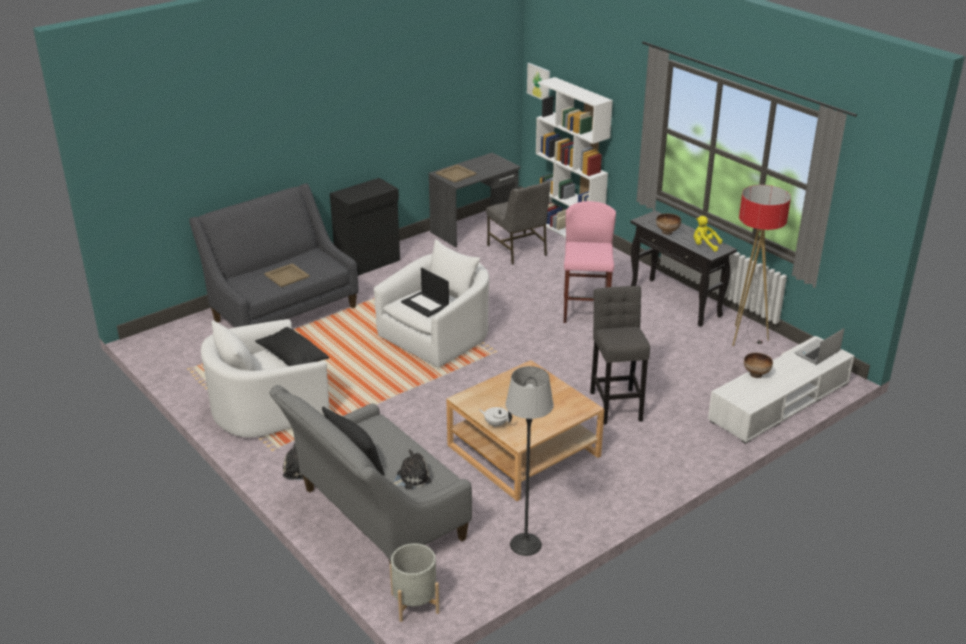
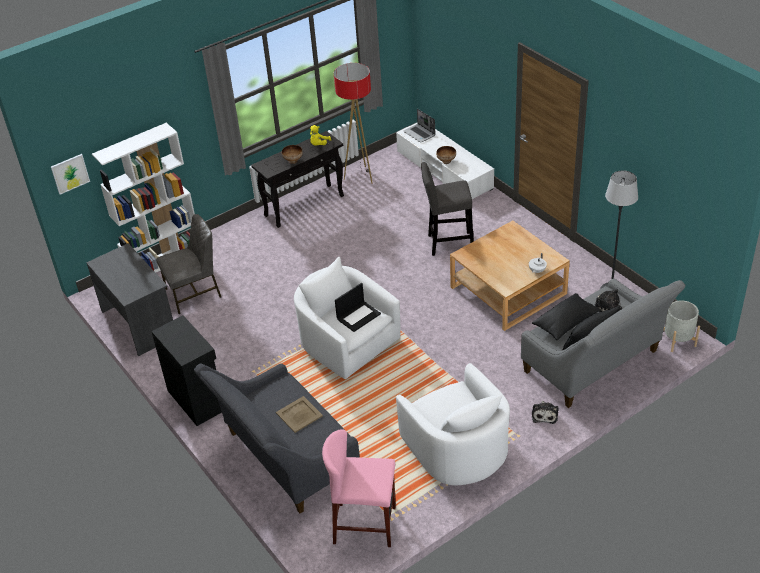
camera: 85 degrees left, 10 degrees up
black pillow [255,327,329,366] -> black pillow moved to [532,293,601,340]
beige tray [436,164,477,183] -> none
pink stool [564,201,616,323] -> pink stool moved to [322,429,396,547]

